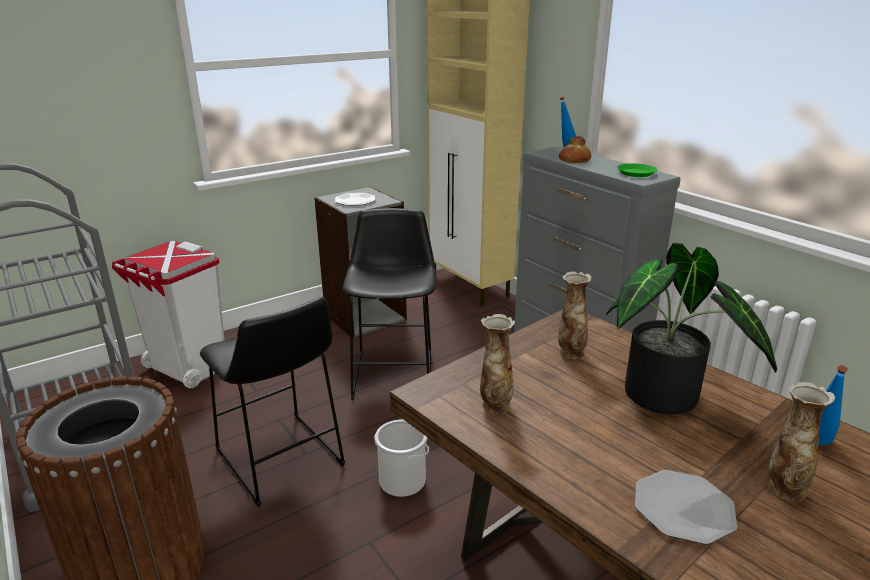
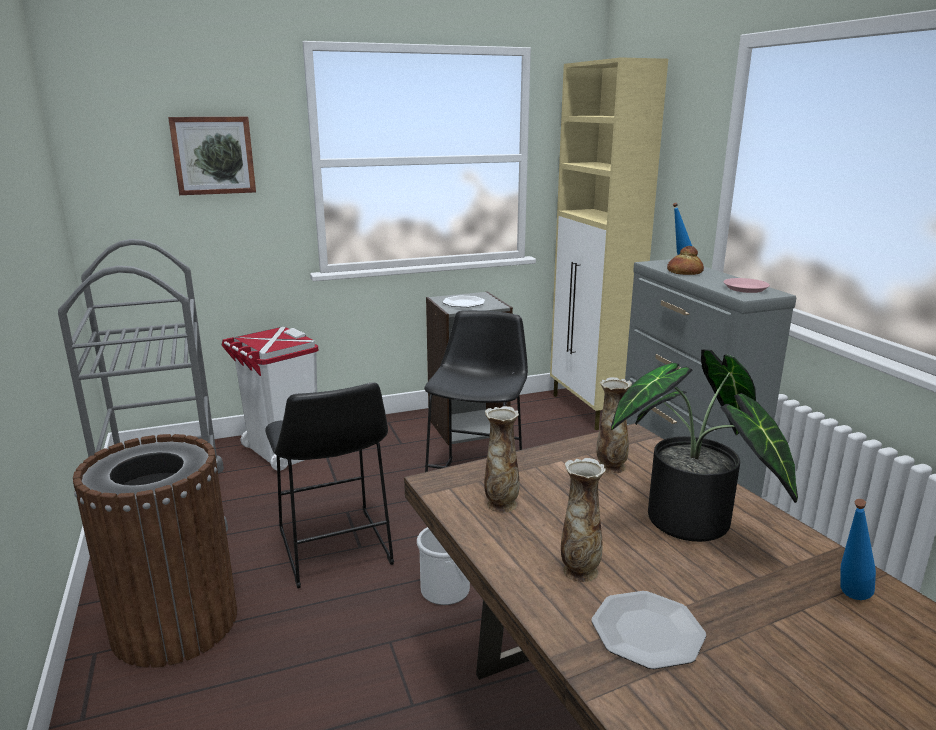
camera: 15 degrees right, 5 degrees down
green plate [617,163,657,177] -> pink plate [724,278,770,293]
vase [768,382,835,501] -> vase moved to [561,458,606,582]
none -> picture [168,117,256,195]

